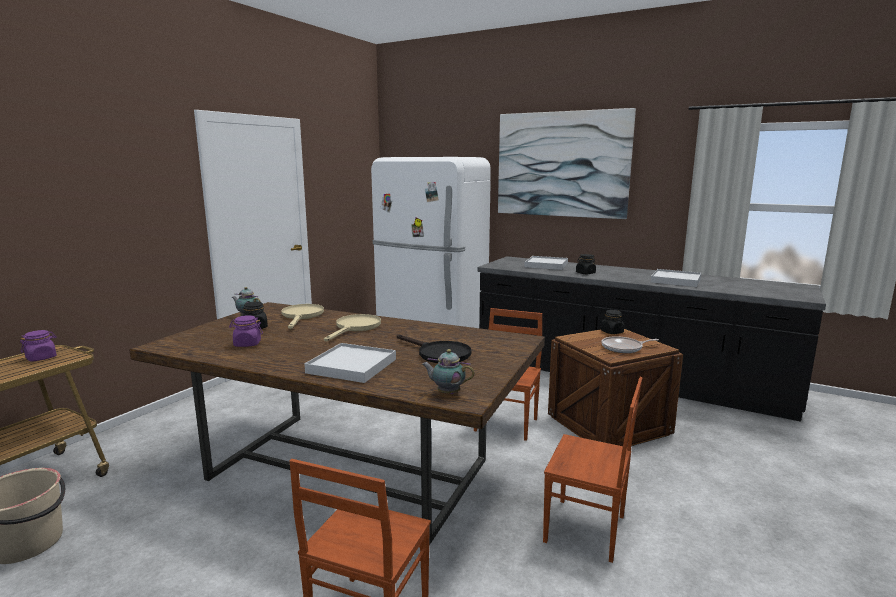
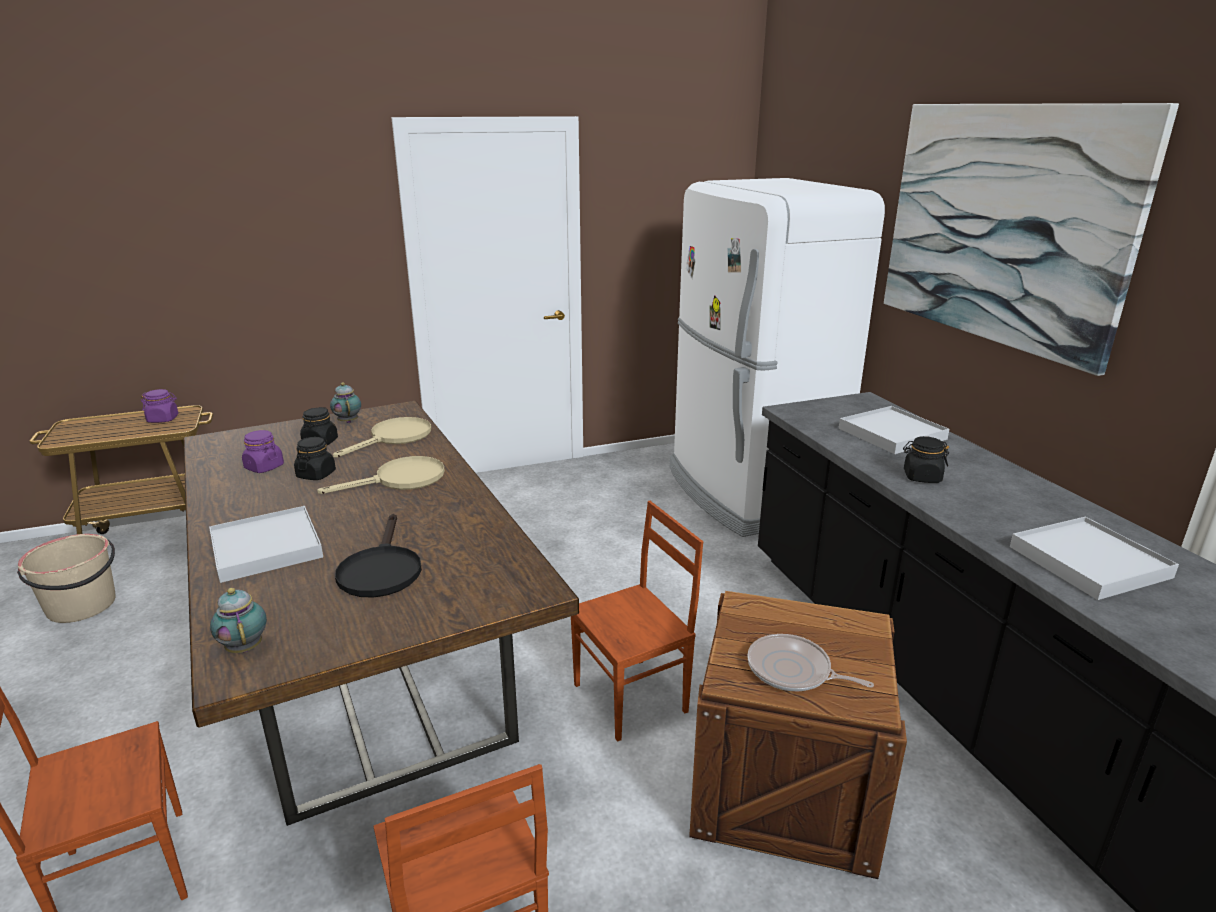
camera: 40 degrees right, 10 degrees up
black jar [601,310,624,334] -> black jar moved to [294,437,336,480]

